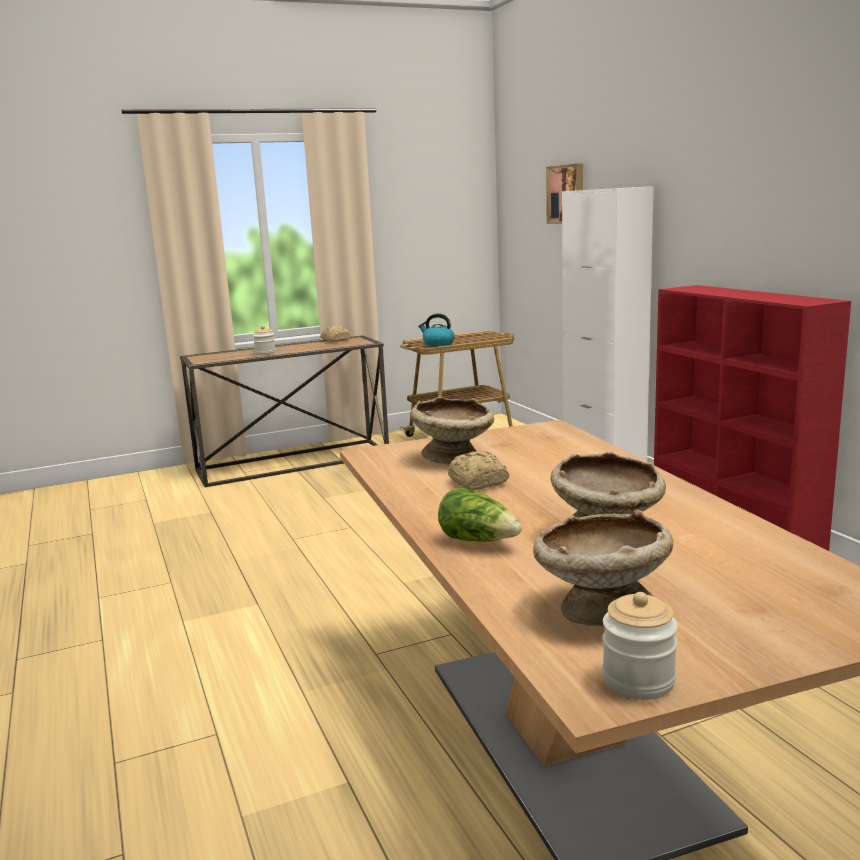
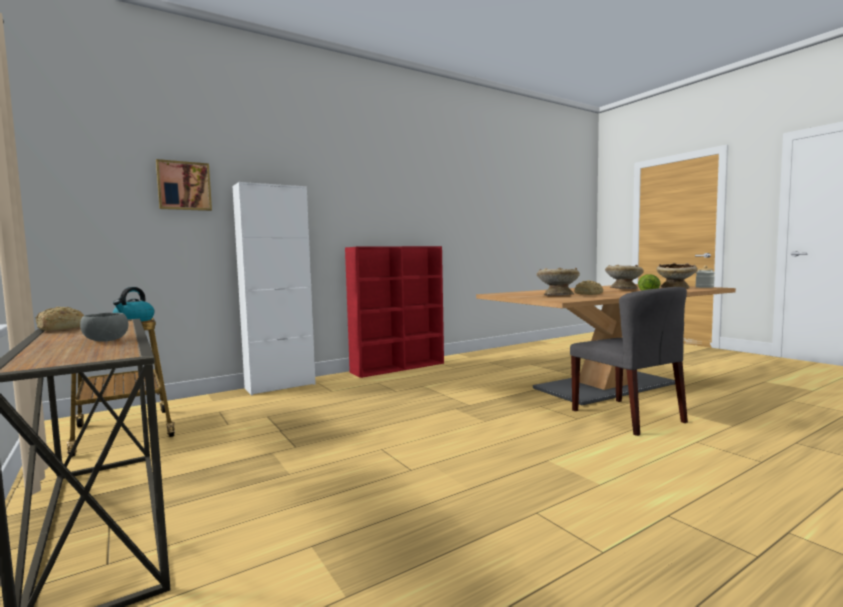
camera: 100 degrees left, 10 degrees down
jar [253,325,276,355] -> grey bowl [80,313,128,342]
none -> grey chair [570,287,688,436]

